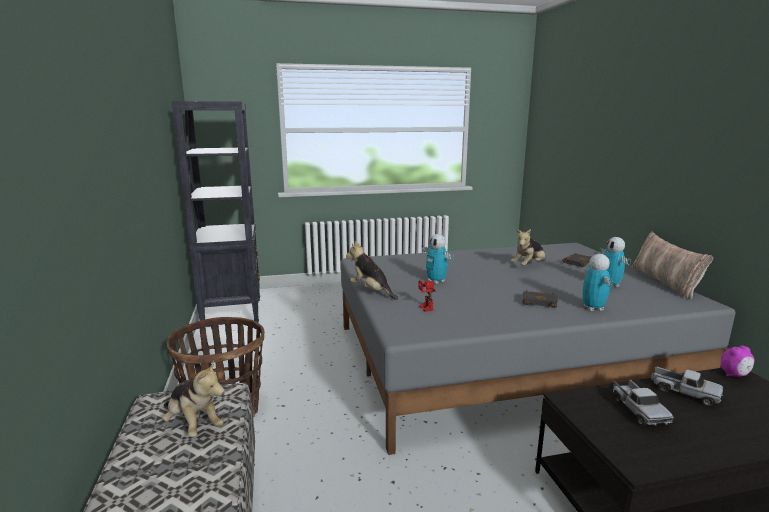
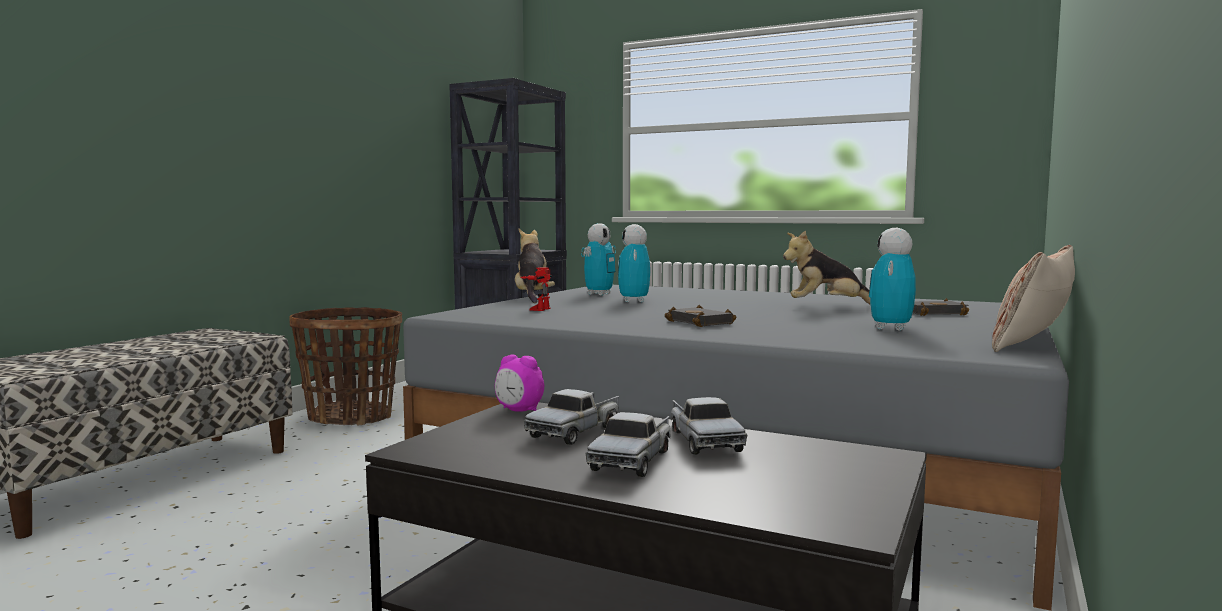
camera: 40 degrees right, 10 degrees down
plush toy [163,360,225,437] -> none
toy robot [583,254,613,311] -> toy robot moved to [581,223,616,295]
alarm clock [721,345,755,377] -> alarm clock moved to [495,354,544,412]
none -> toy truck [586,412,671,477]

